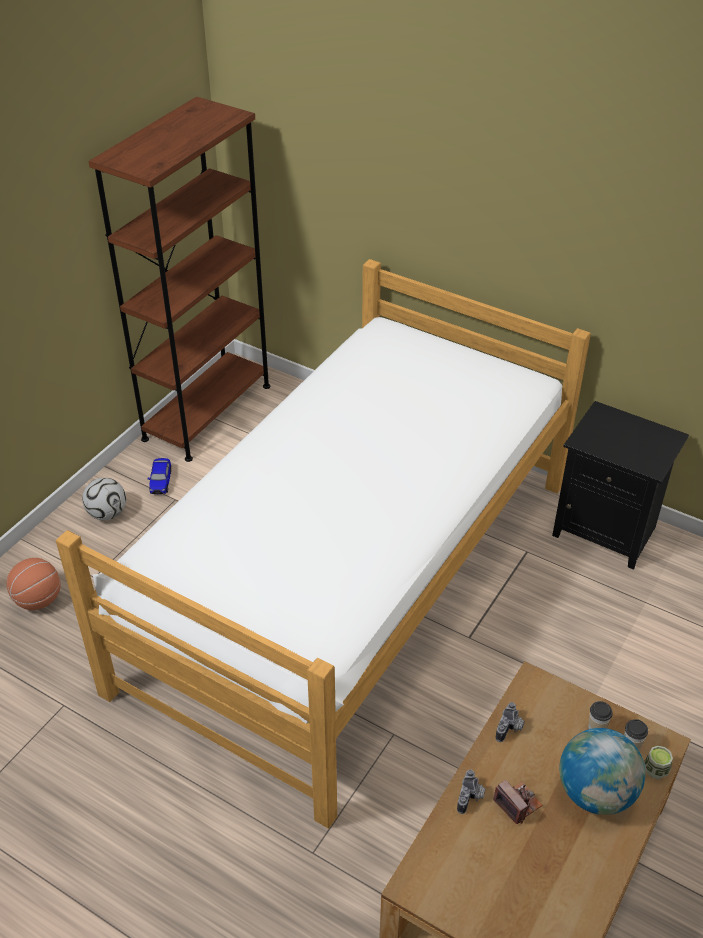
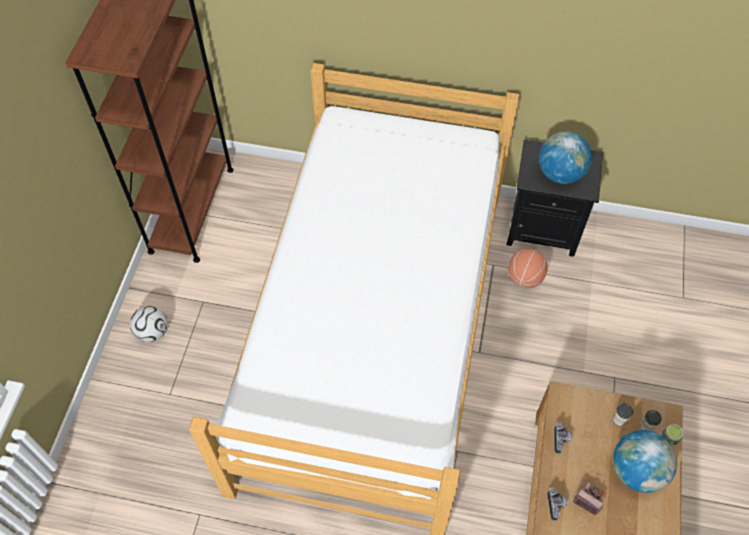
camera: 20 degrees left, 15 degrees up
basketball [7,558,60,610] -> basketball moved to [508,249,548,288]
toy car [148,458,171,494] -> none
none -> globe [539,132,592,184]

